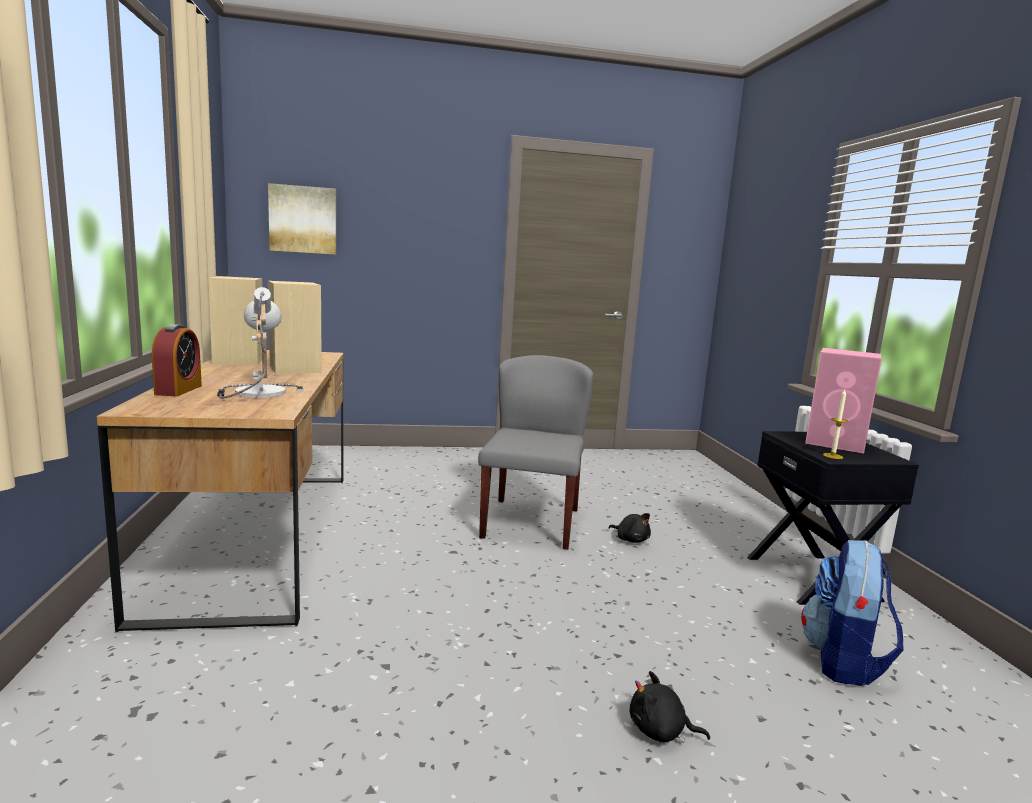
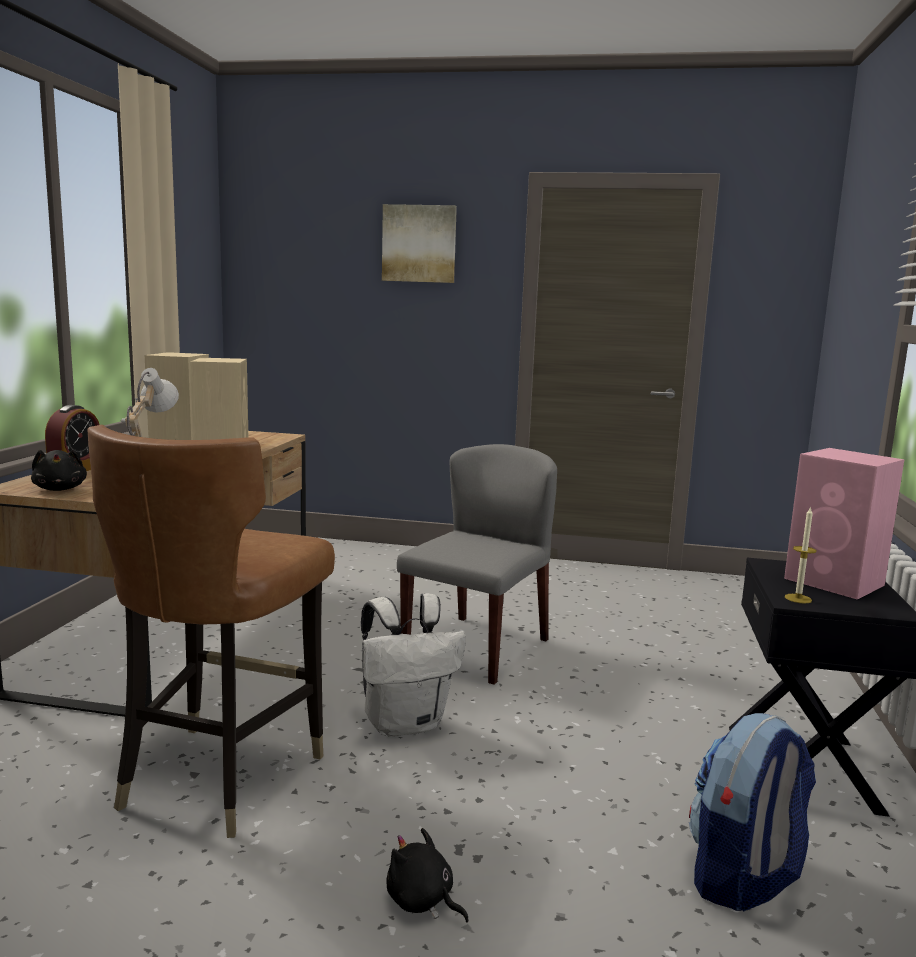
camera: 20 degrees right, 0 degrees up
picture [268,183,336,255] -> picture moved to [382,204,457,283]
black plush toy [609,513,651,543] -> black plush toy moved to [31,450,87,491]
none -> brown chair [87,425,335,838]
none -> white backpack [361,593,466,737]

